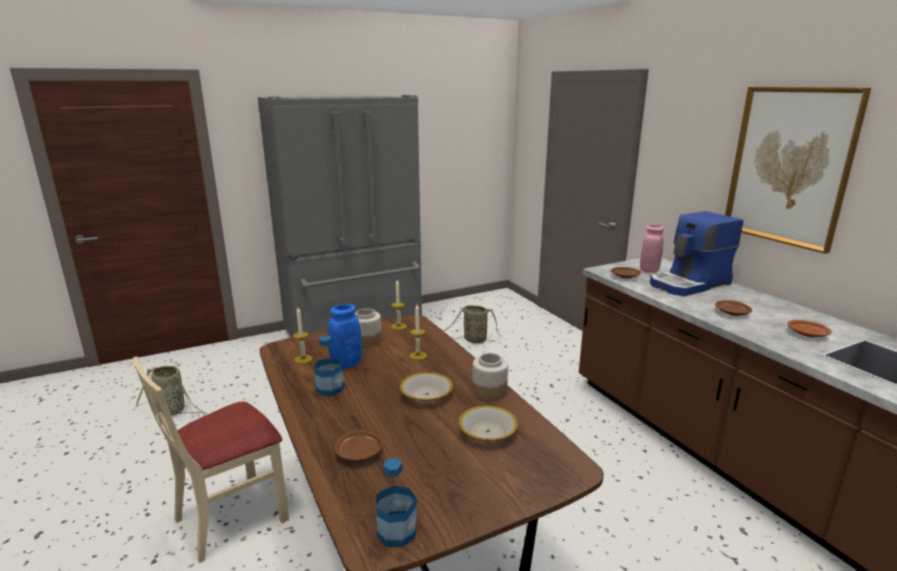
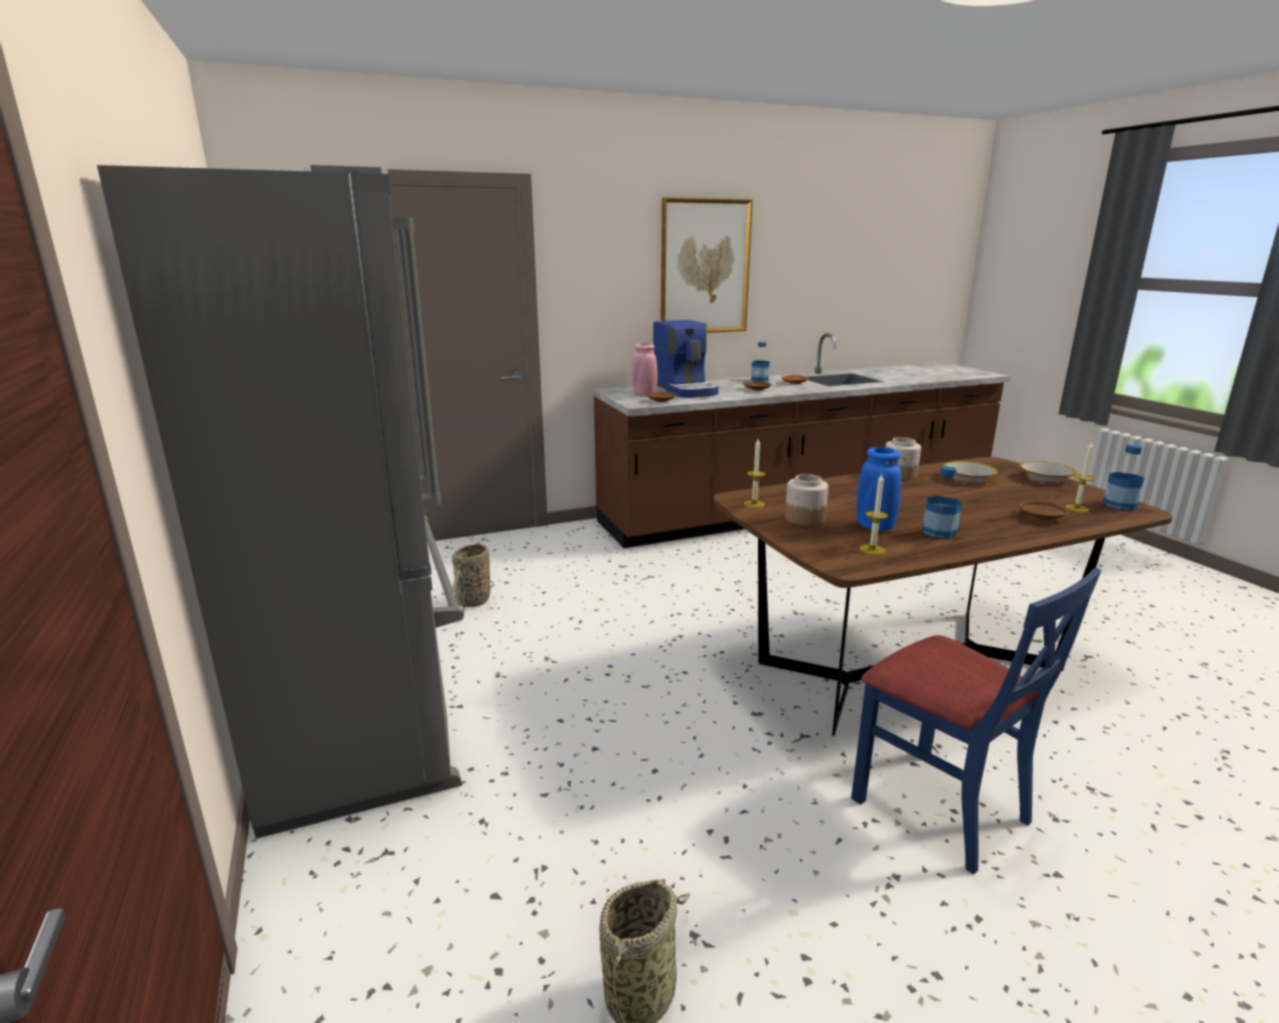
camera: 85 degrees left, 0 degrees up
beige chair [133,356,289,563] -> blue chair [851,567,1101,875]
bowl [400,372,453,403] -> bowl moved to [1019,461,1076,483]
candle [410,305,427,360] -> candle moved to [1065,442,1094,512]
none -> bottle [751,342,770,382]

